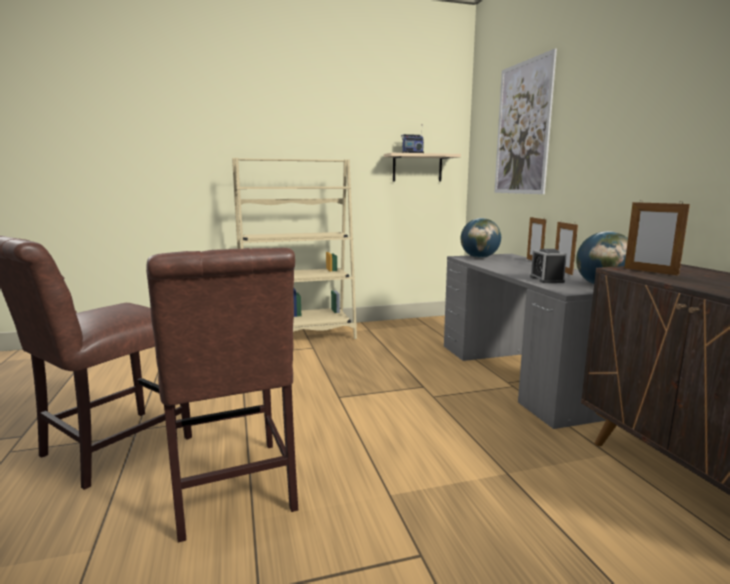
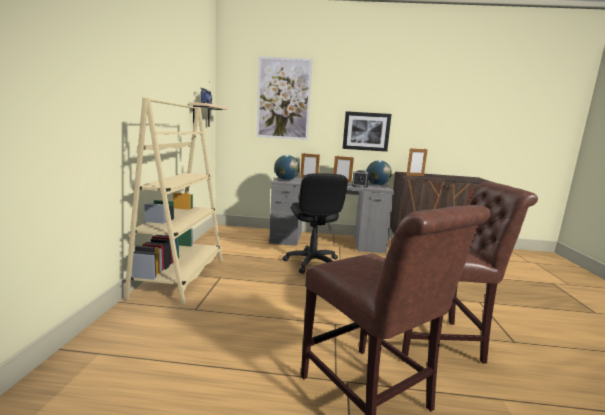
camera: 70 degrees left, 0 degrees up
none -> black office chair [282,174,348,274]
none -> picture [343,111,392,152]

